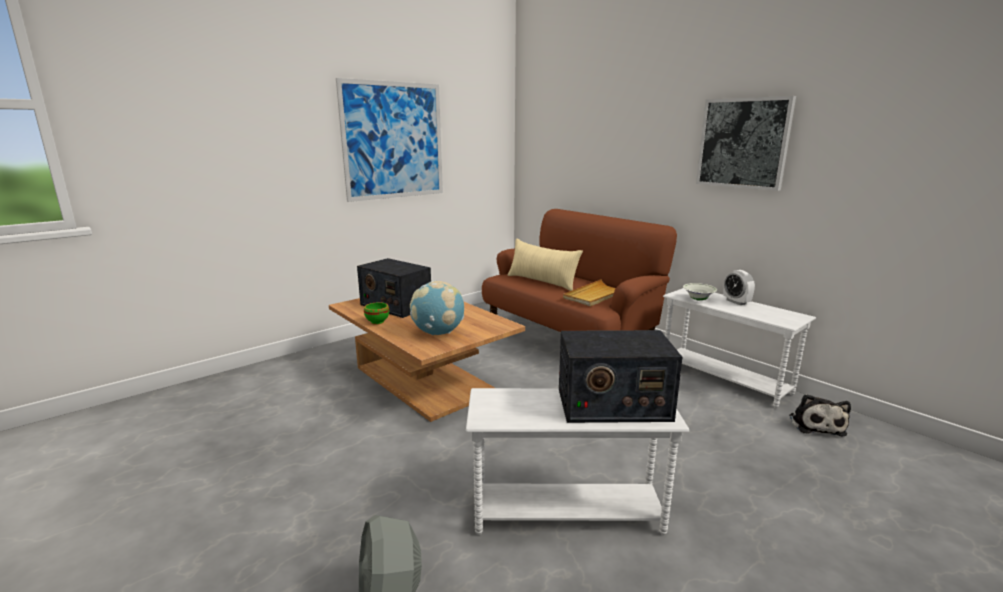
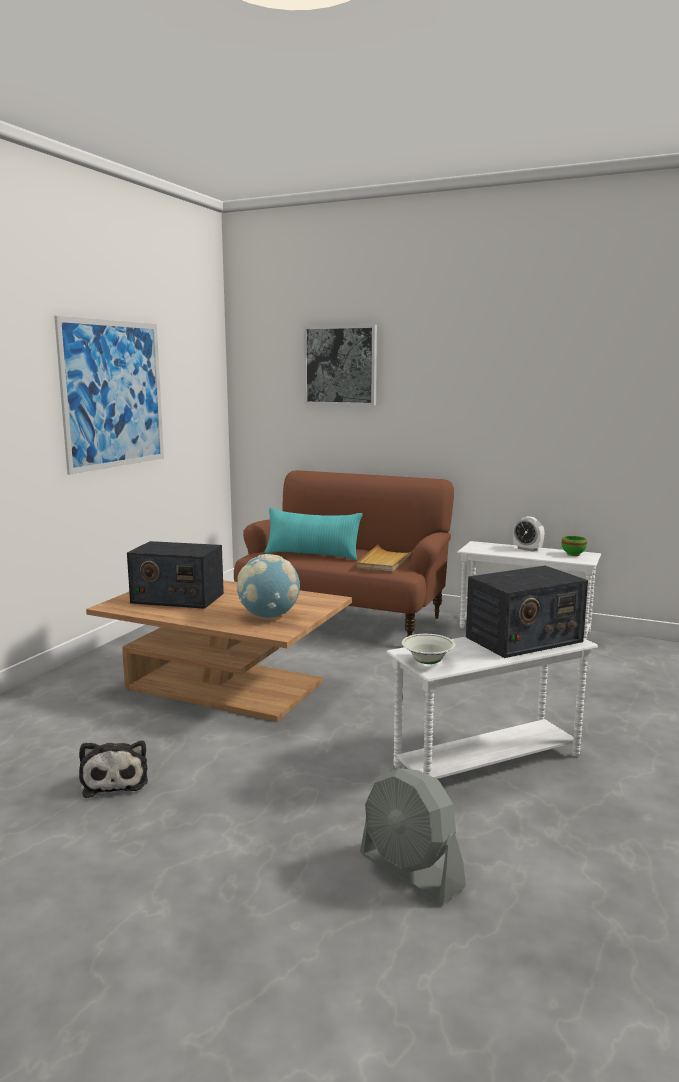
camera: 25 degrees left, 5 degrees down
green bowl [364,302,389,325] -> green bowl moved to [561,536,587,556]
beige pillow [508,239,583,291] -> turquoise pillow [264,508,363,561]
white bowl [683,283,717,301] -> white bowl moved to [402,634,455,664]
picture [696,96,796,191] -> picture moved to [304,325,377,406]
plush toy [790,394,851,436] -> plush toy moved to [79,741,148,798]

